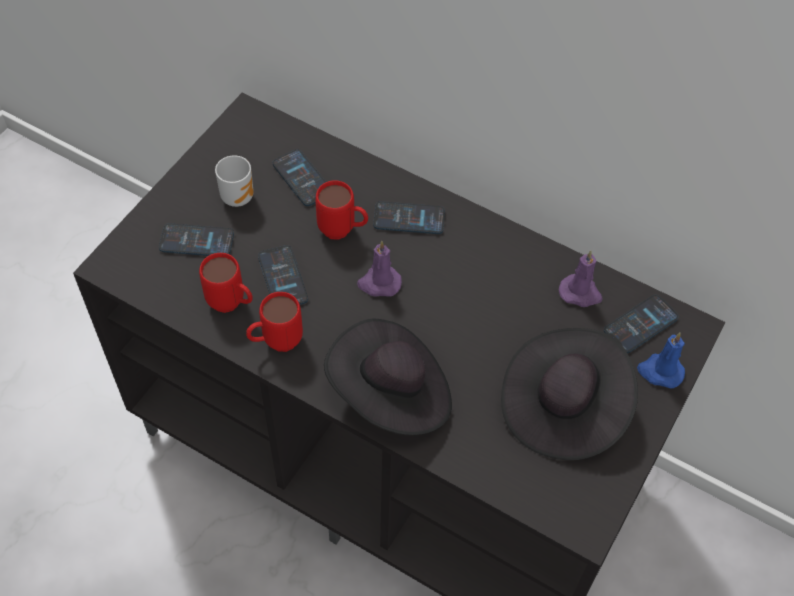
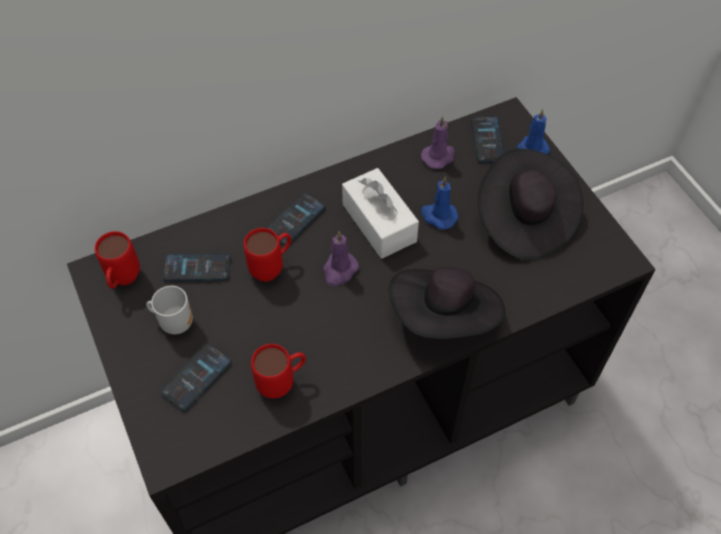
camera: 55 degrees left, 0 degrees up
red mug [246,292,303,352] -> red mug moved to [95,231,140,289]
phone [258,245,308,305] -> none
none -> white tissue box [342,168,419,259]
none -> blue candle [421,177,458,230]

